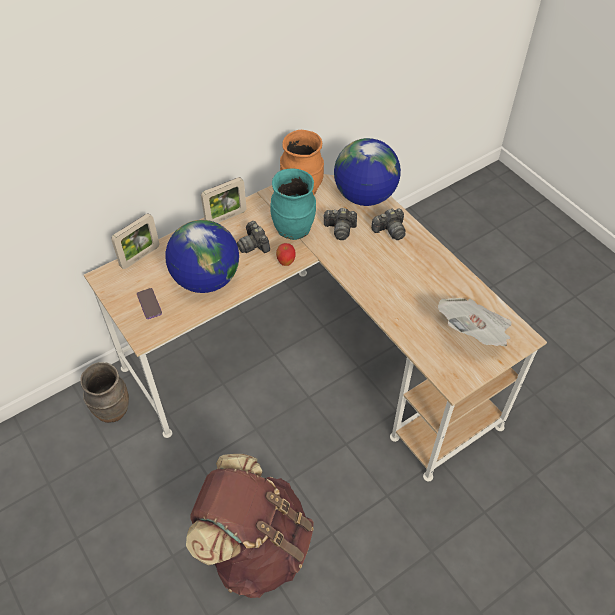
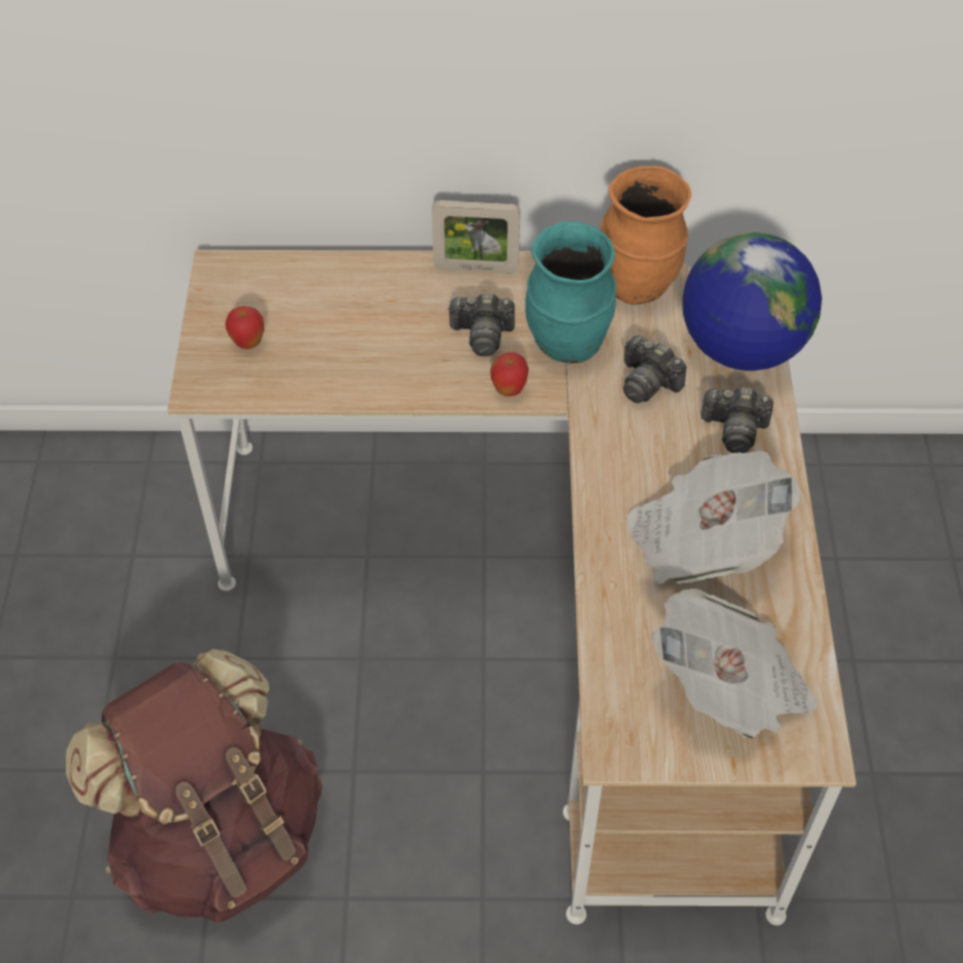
camera: 35 degrees right, 0 degrees up
brown vase [80,362,129,423] -> none
picture frame [111,213,159,269] -> none
phone [137,288,162,319] -> apple [225,306,264,349]
globe [165,220,239,293] -> none
camera [237,221,270,253] -> camera turned 90 degrees counterclockwise [447,293,515,356]
none -> newspaper [626,451,801,584]

